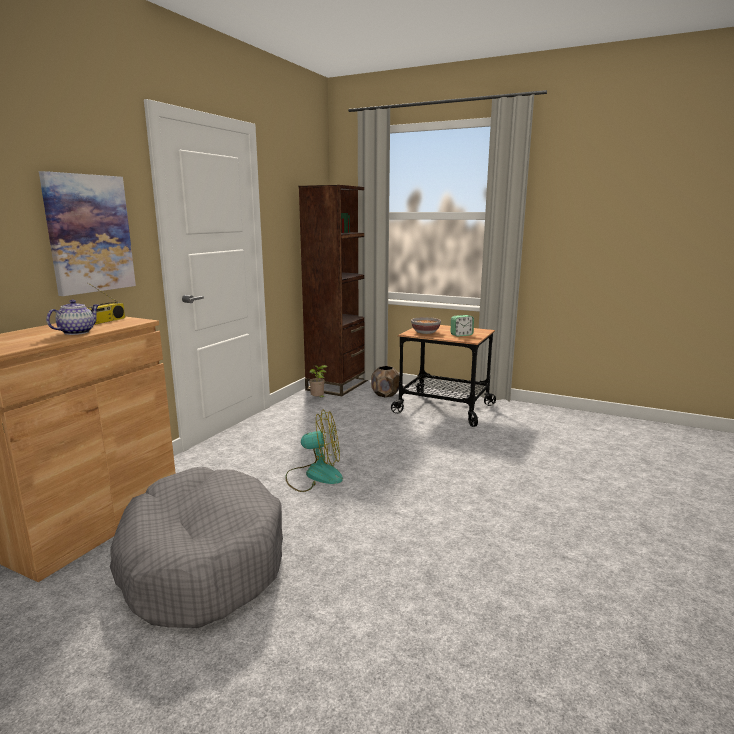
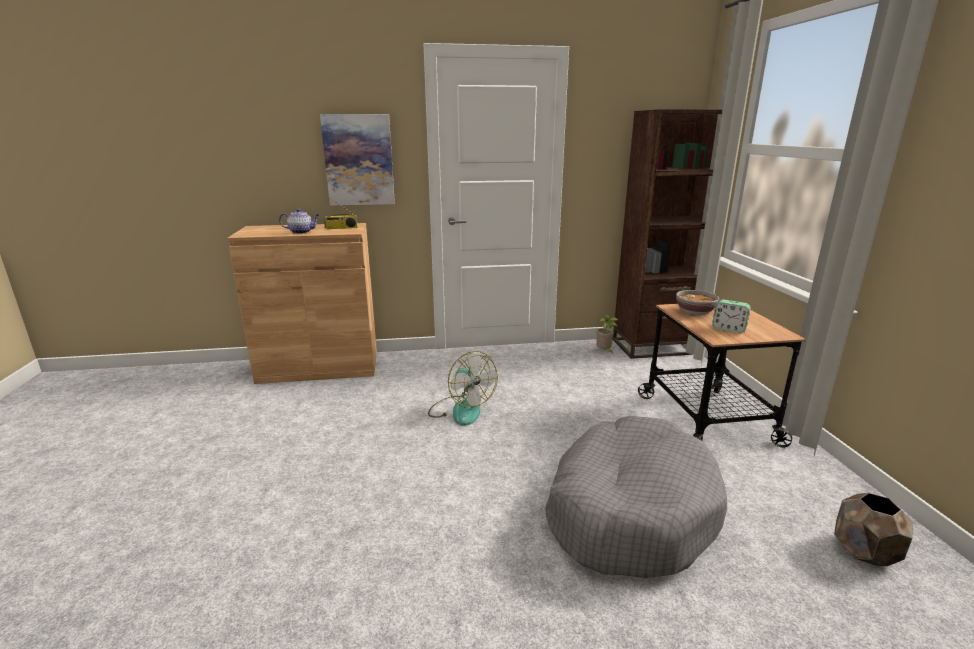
camera: 55 degrees right, 5 degrees up
grey dog bed [110,467,283,628] -> grey dog bed moved to [545,416,727,578]
brown planter [371,366,400,397] -> brown planter moved to [834,493,913,566]

